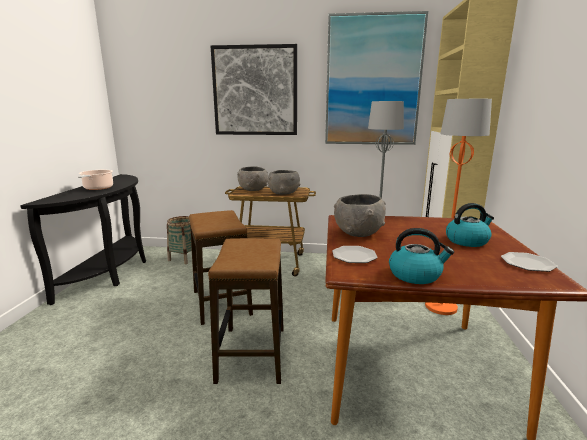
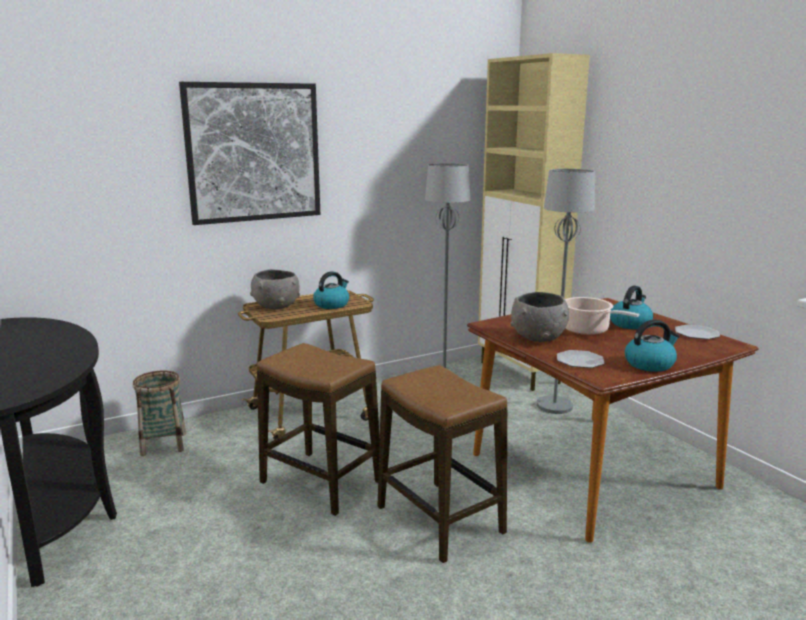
camera: 35 degrees left, 0 degrees up
cooking pot [78,170,113,190] -> cooking pot moved to [565,297,640,335]
grey bowl [268,170,300,195] -> kettle [313,271,349,309]
picture [325,11,428,145] -> none
orange floor lamp [425,99,492,315] -> grey floor lamp [537,169,595,414]

